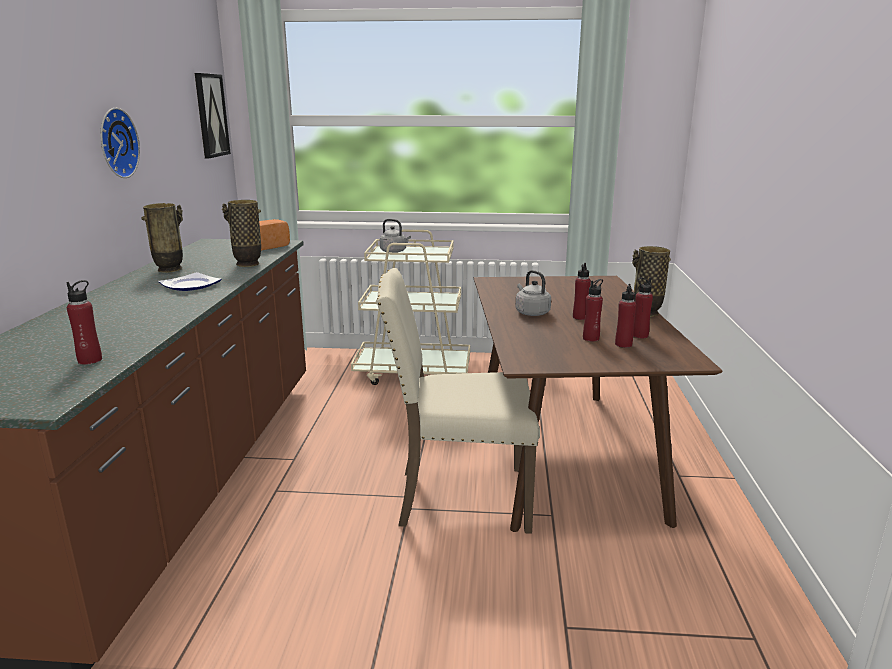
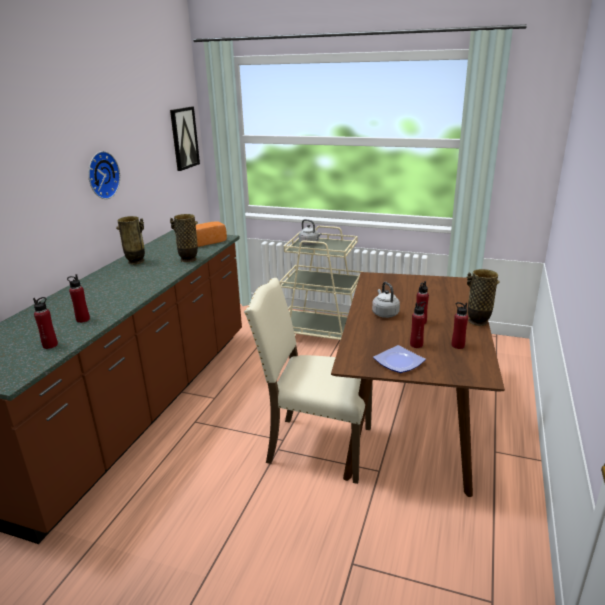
camera: 15 degrees right, 5 degrees up
plate [158,272,222,291] -> plate moved to [373,345,426,373]
red bottle [615,284,636,348] -> red bottle moved to [67,274,90,323]

